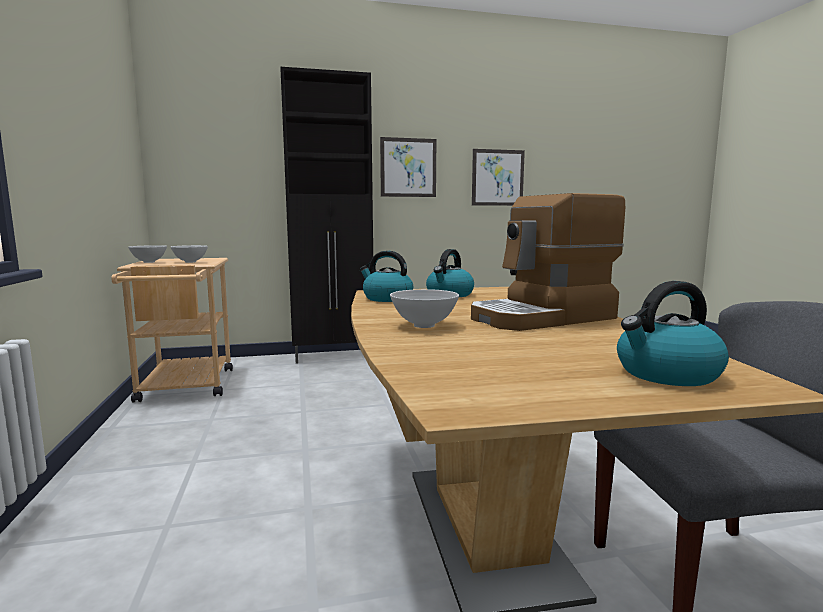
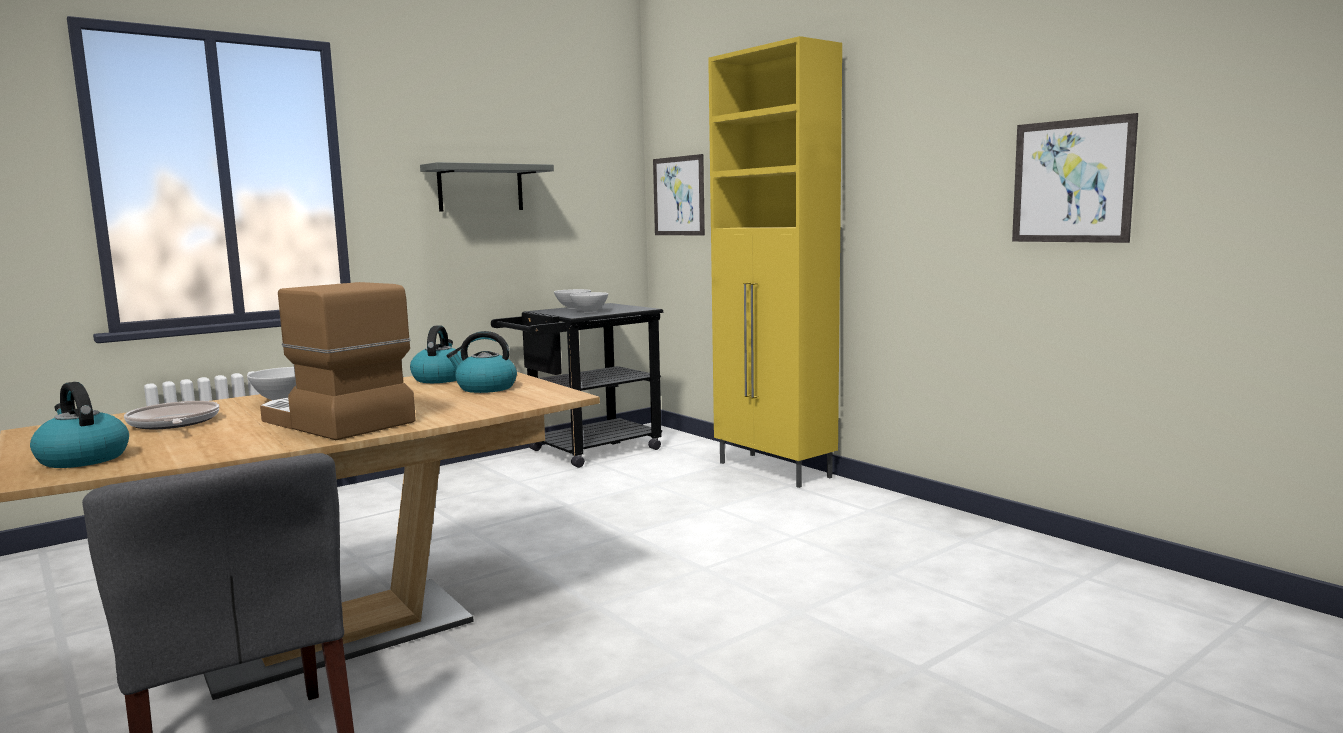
camera: 65 degrees right, 0 degrees up
beige cart [111,258,233,402] -> black cart [491,303,663,468]
black cabinet [280,67,373,363] -> yellow cabinet [708,36,842,488]
picture [380,137,436,197] -> picture moved to [653,154,705,235]
none -> frying pan [124,401,219,429]
none -> grey shelf [420,162,554,211]

